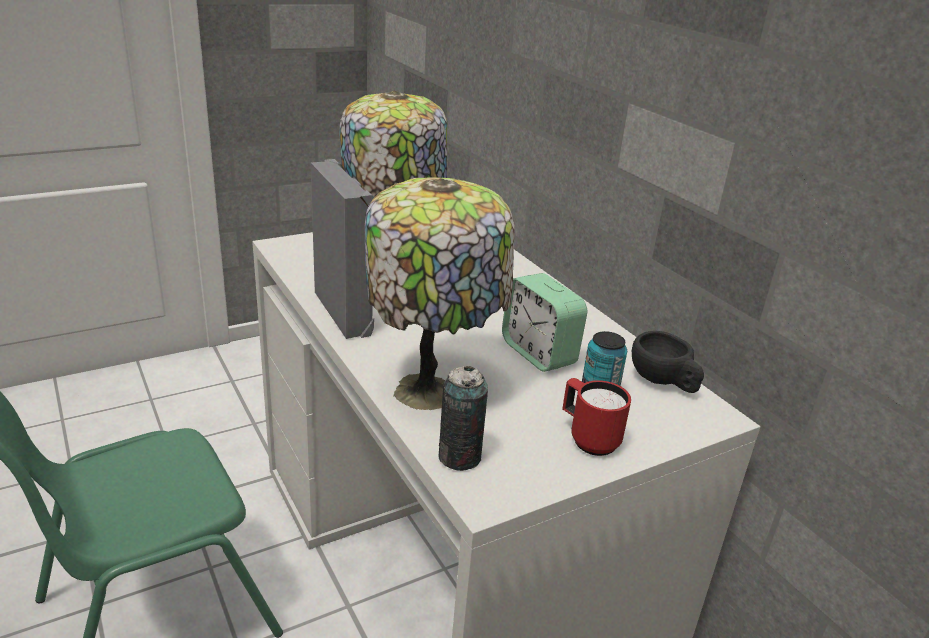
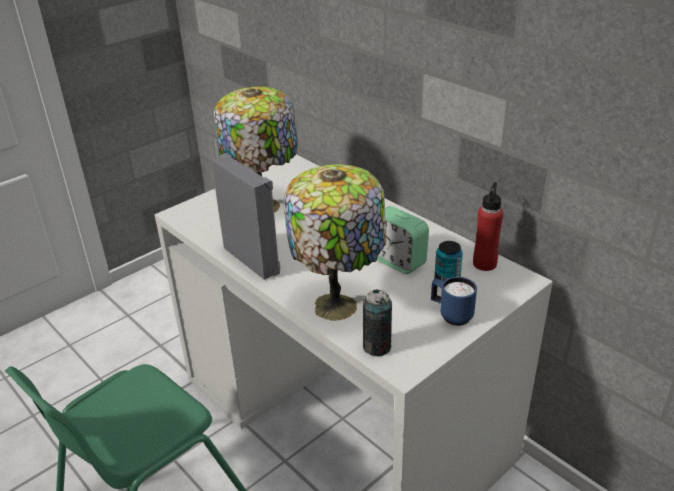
camera: 10 degrees left, 5 degrees up
red mug [562,378,631,456] -> blue mug [431,277,477,326]
black cup [632,331,704,393] -> red bottle [473,182,503,271]

